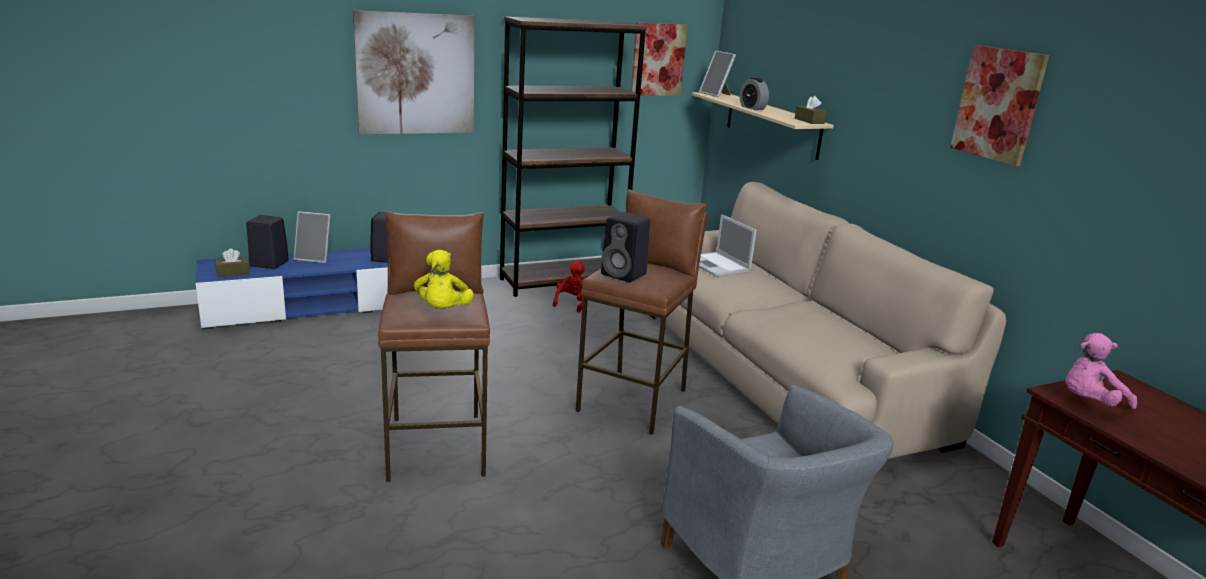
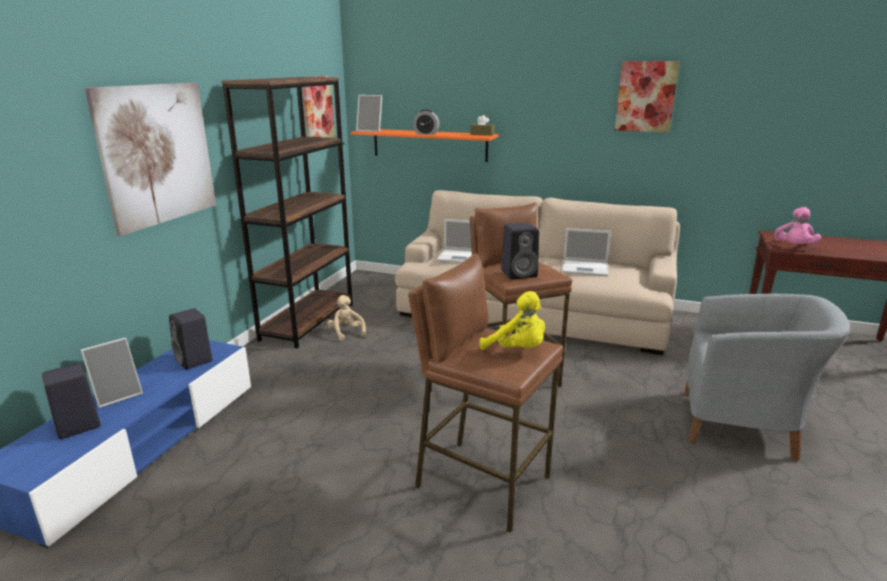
camera: 45 degrees left, 0 degrees up
brown tissue box [215,249,250,277] -> none
red plush toy [553,261,585,313] -> beige plush toy [327,295,366,341]
beige shelf [692,92,834,160] -> orange shelf [351,129,499,162]
none -> laptop [561,228,611,276]

